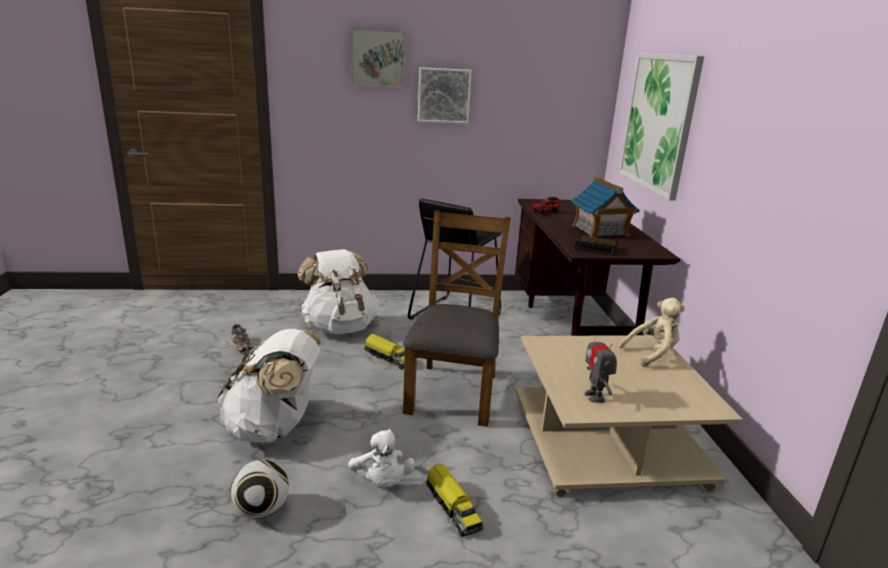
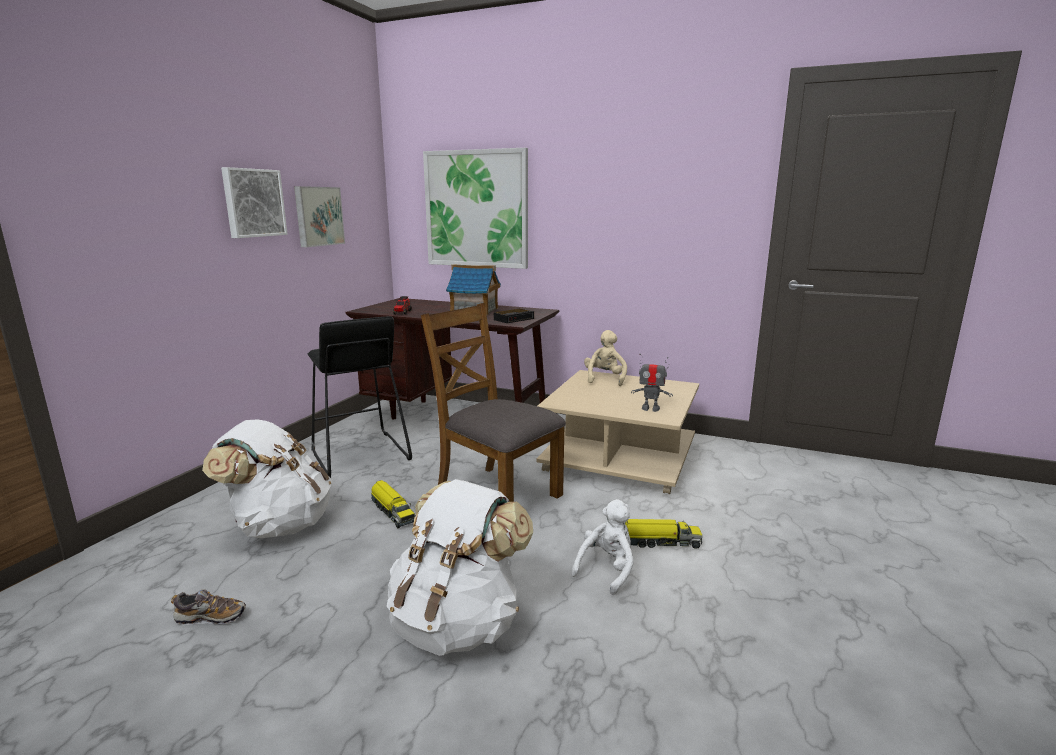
camera: 60 degrees left, 5 degrees down
football [230,460,289,519] -> none
white plush toy [348,429,415,487] -> white plush toy turned 60 degrees counterclockwise [571,499,634,595]
picture [351,28,405,88] -> picture moved to [294,186,345,247]
toy truck [364,333,405,370] -> toy truck turned 75 degrees clockwise [371,480,416,528]

